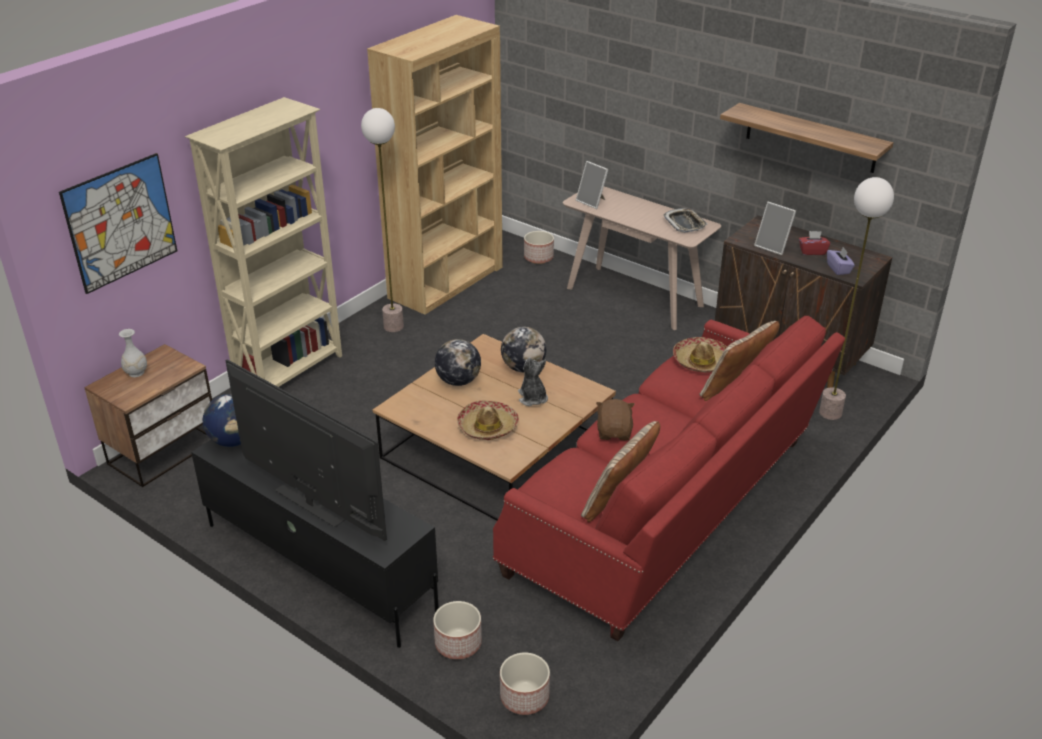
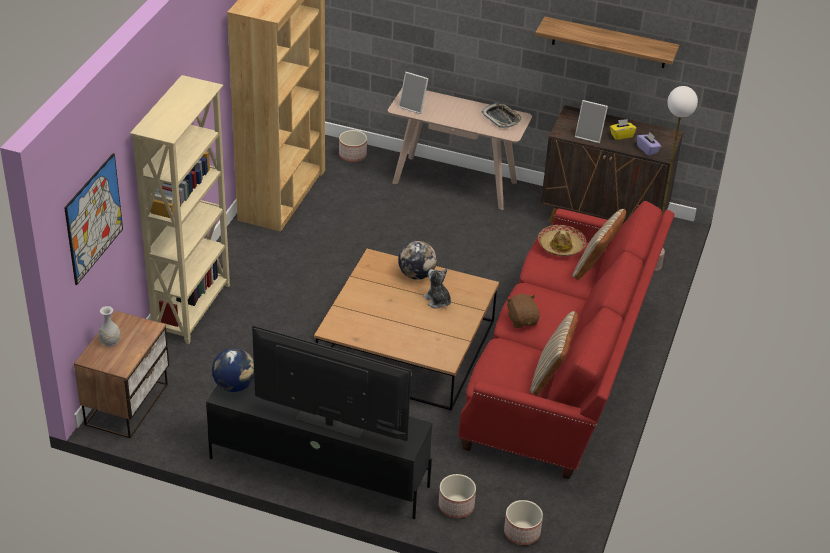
camera: 20 degrees left, 5 degrees up
floor lamp [361,108,404,332] -> none
globe [435,339,481,386] -> none
hat [457,400,519,440] -> none
red tissue box [799,231,831,255] -> yellow tissue box [610,119,636,140]

